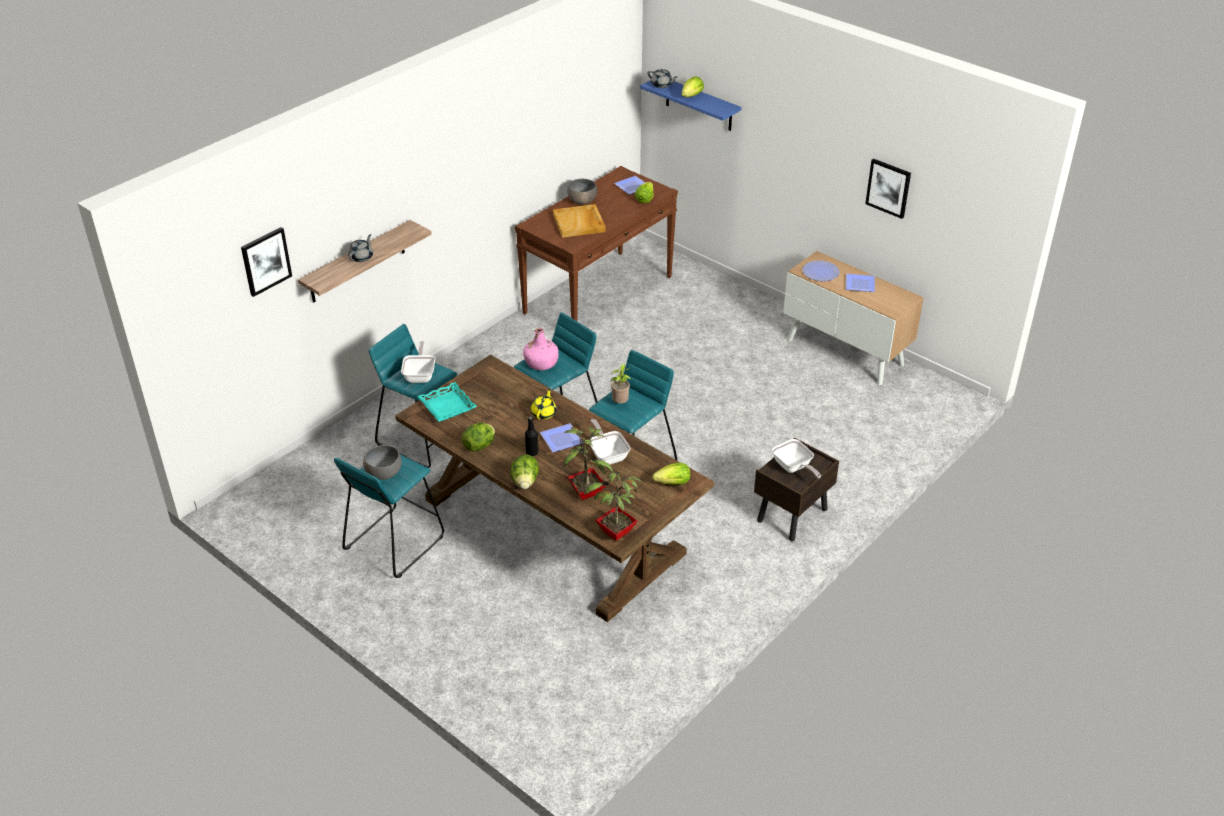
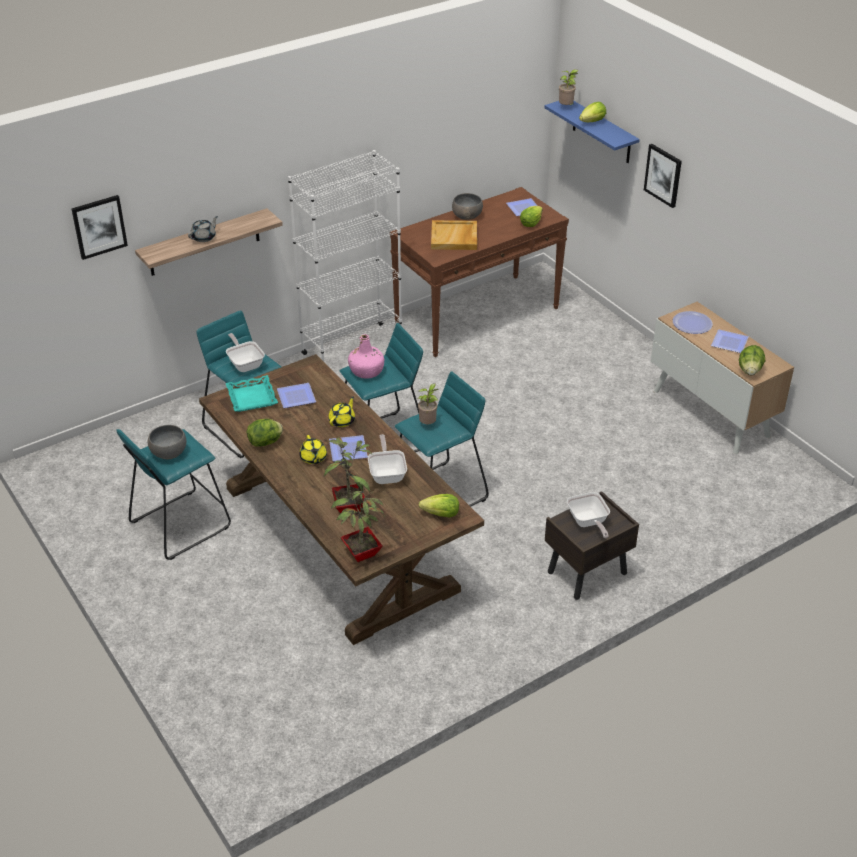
camera: 15 degrees right, 0 degrees up
frying pan [401,341,435,383] -> frying pan turned 45 degrees counterclockwise [226,333,265,372]
lettuce [510,454,539,489] -> lettuce moved to [739,345,765,376]
black bottle [525,416,539,457] -> yellow teapot [299,435,327,464]
grey teapot [648,69,678,88] -> potted plant [559,69,579,105]
picture [865,159,911,219] -> picture moved to [644,144,682,208]
none -> plate [277,383,316,408]
none -> white bookcase [288,150,402,361]

